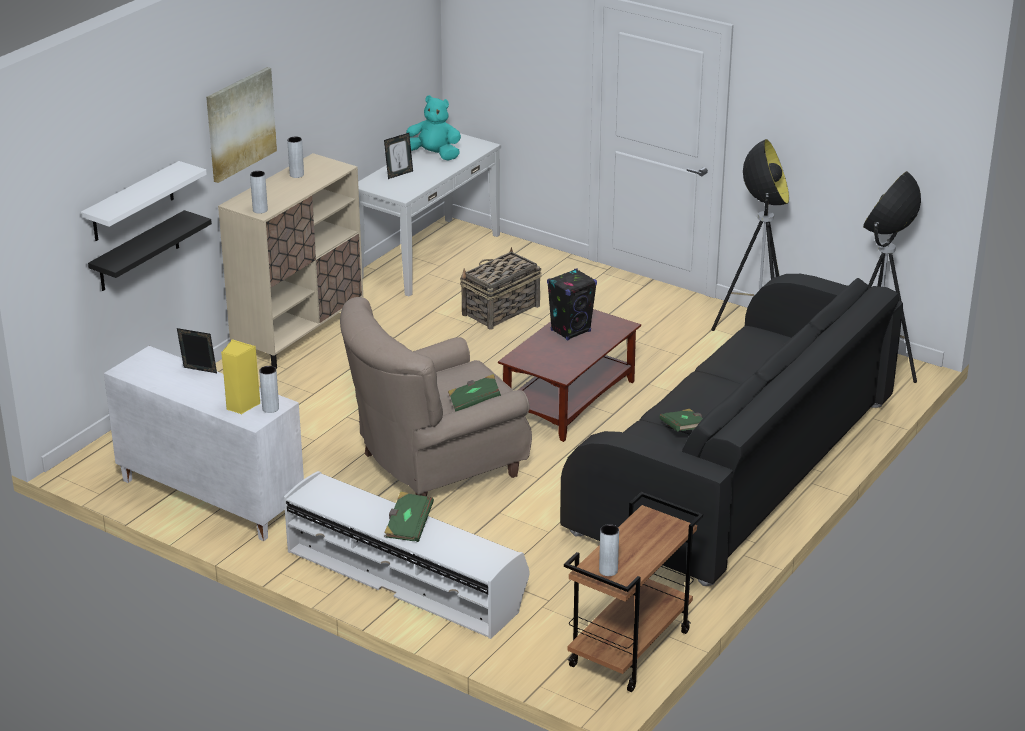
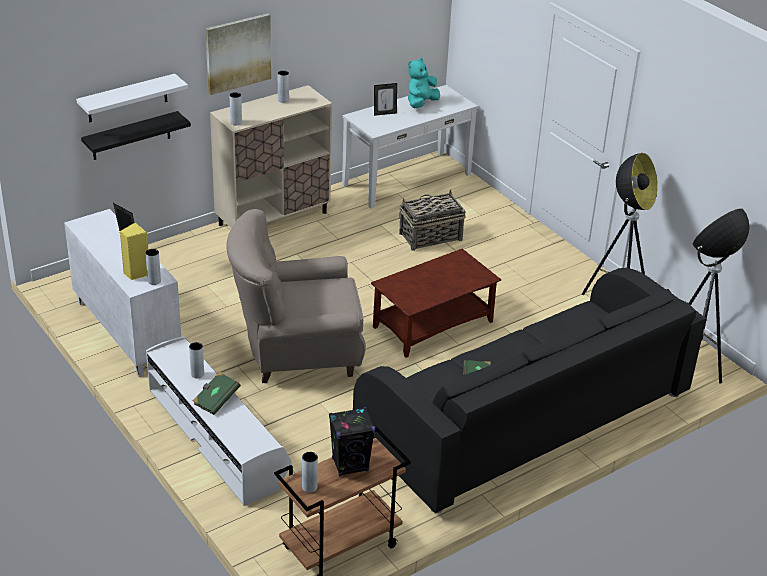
camera: 20 degrees right, 5 degrees up
turquoise plush toy [406,95,461,160] -> turquoise plush toy turned 90 degrees counterclockwise [408,58,440,108]
green book [448,374,501,412] -> none
black speaker [547,268,597,340] -> black speaker moved to [329,407,375,476]
none -> grey vase [189,342,204,378]

